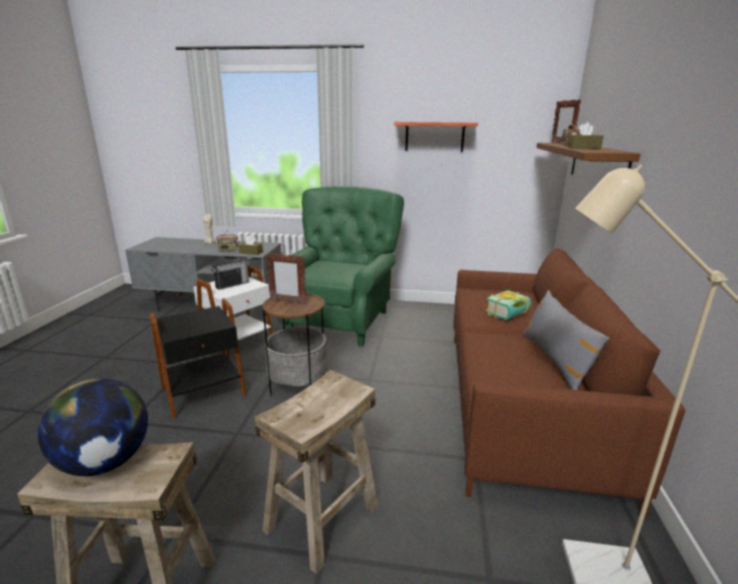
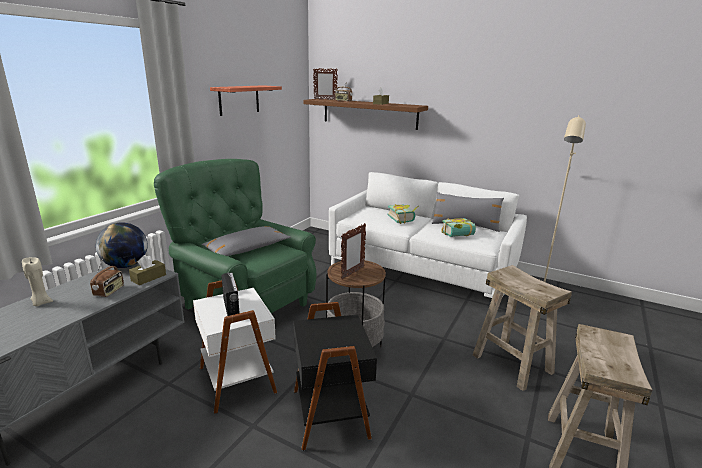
camera: 70 degrees left, 0 degrees up
globe [38,378,148,476] -> globe moved to [96,222,147,268]
brown sofa [453,248,686,518] -> white sofa [329,172,527,298]
none -> grey pillow [202,226,291,256]
none -> book [441,218,476,237]

